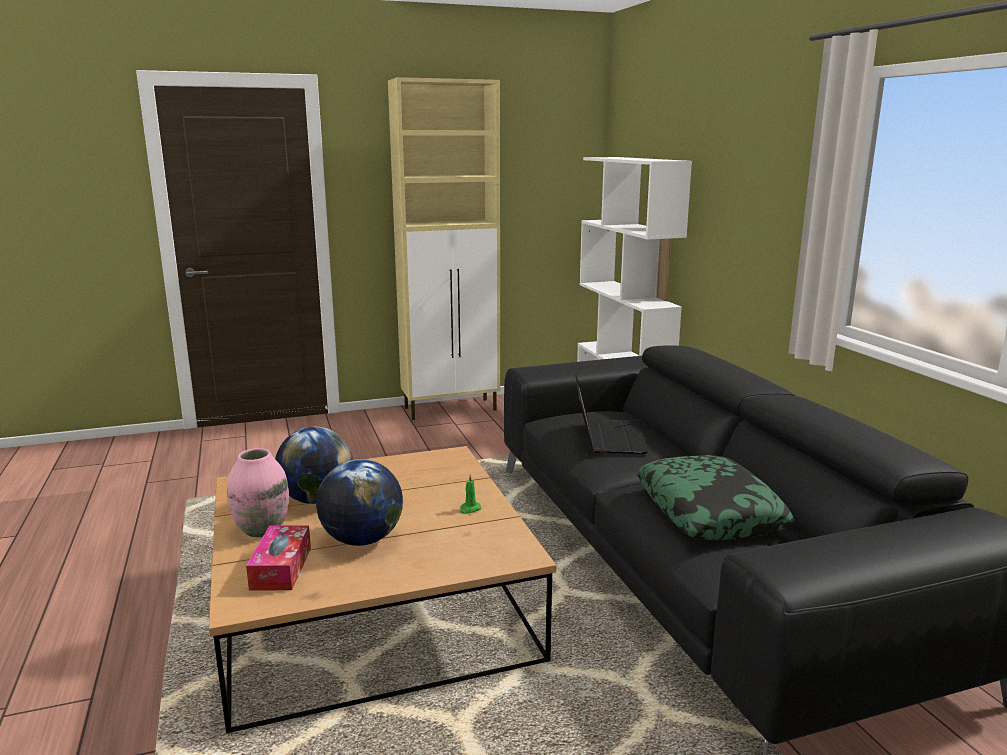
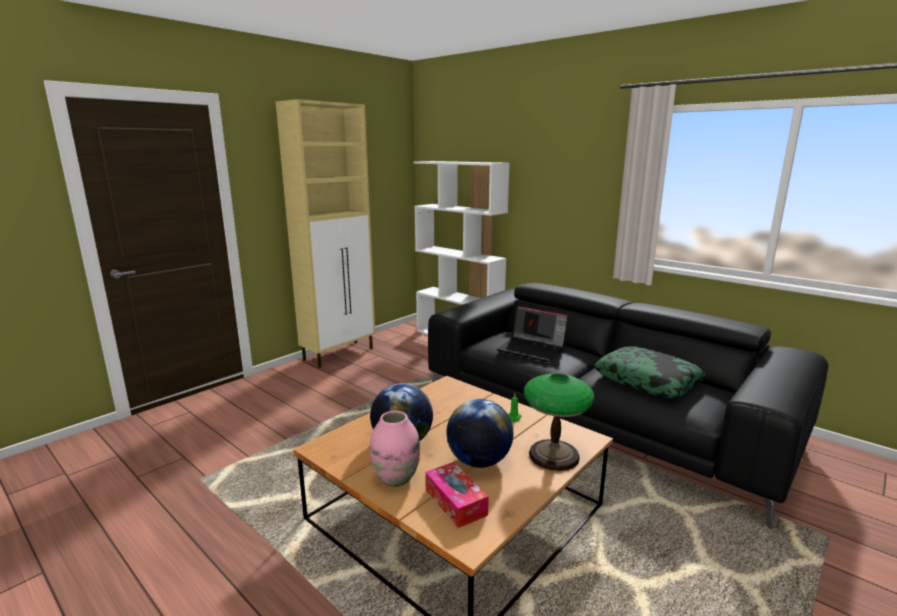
camera: 30 degrees left, 0 degrees up
laptop [575,374,649,454] -> laptop turned 150 degrees clockwise [497,305,569,362]
none -> table lamp [524,373,594,471]

